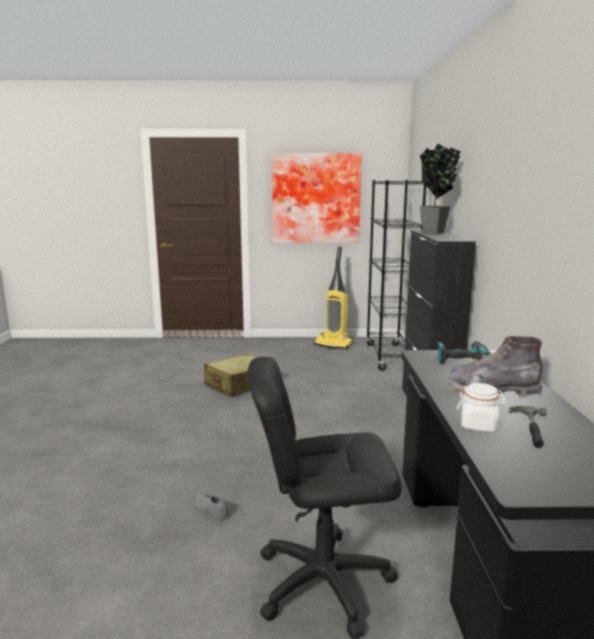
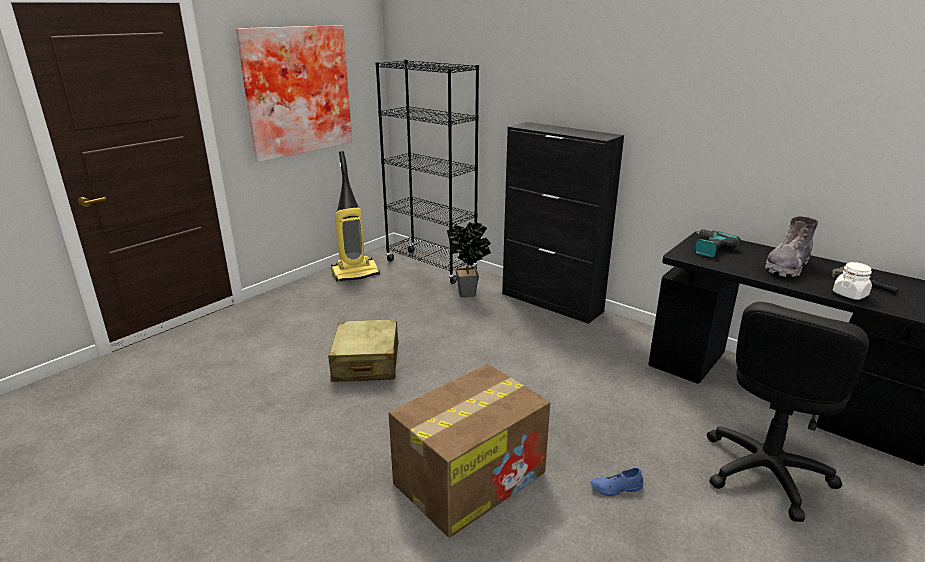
camera: 50 degrees left, 10 degrees up
grey shoe [194,492,230,520] -> blue shoe [590,468,644,496]
potted plant [420,144,461,234] -> potted plant moved to [447,222,491,297]
none -> cardboard box [389,364,550,538]

